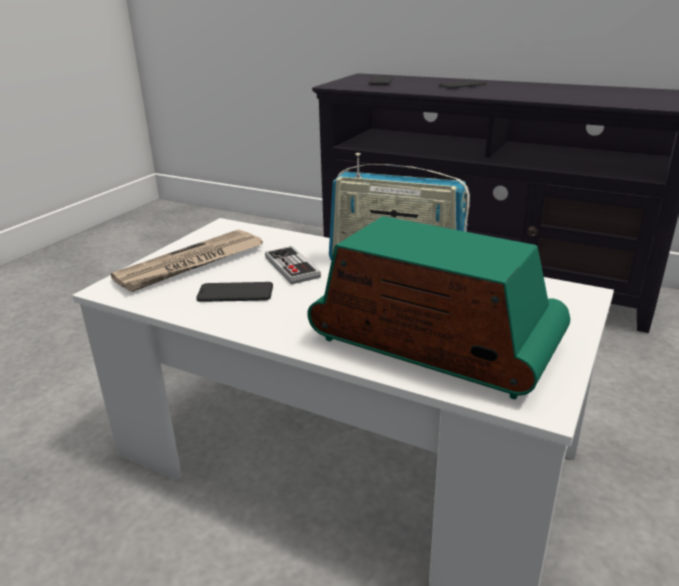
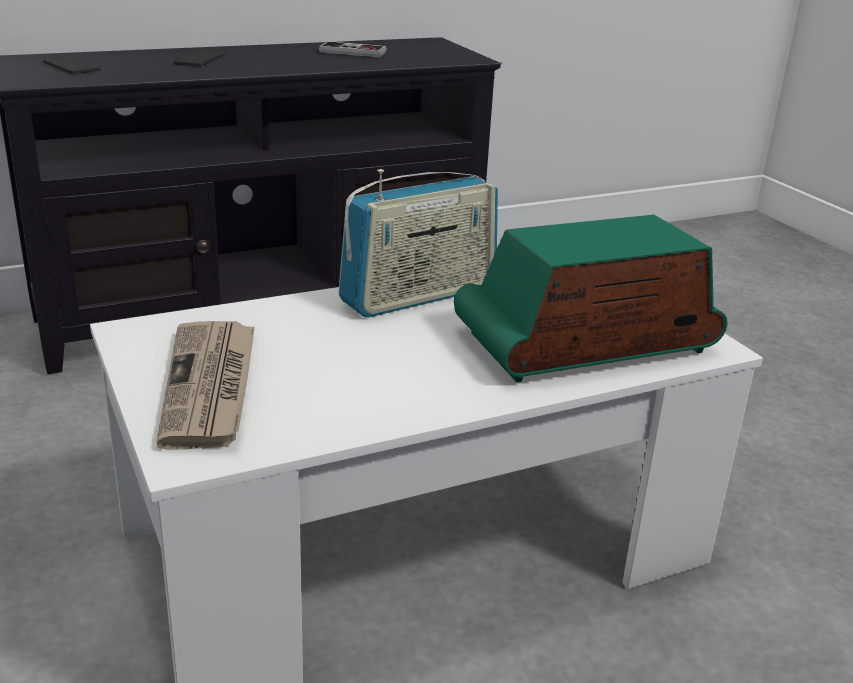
camera: 55 degrees left, 0 degrees up
phone [196,282,273,302] -> none
game controller [265,246,321,285] -> game controller moved to [319,41,387,57]

